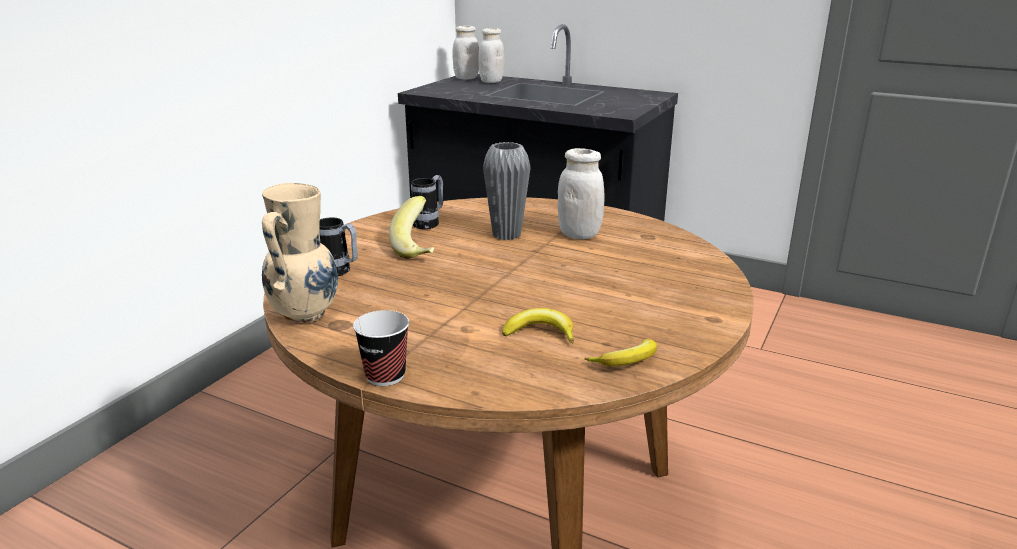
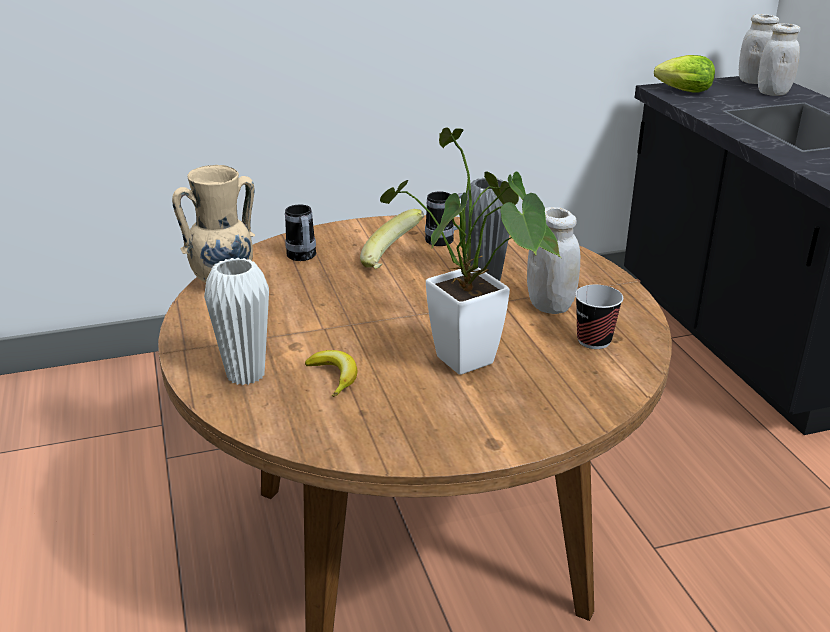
camera: 45 degrees right, 5 degrees up
cup [353,310,409,386] -> cup moved to [575,285,623,349]
banana [585,339,657,366] -> none
none -> white vase [204,258,269,385]
none -> potted plant [380,127,562,375]
none -> lettuce [654,55,715,93]

